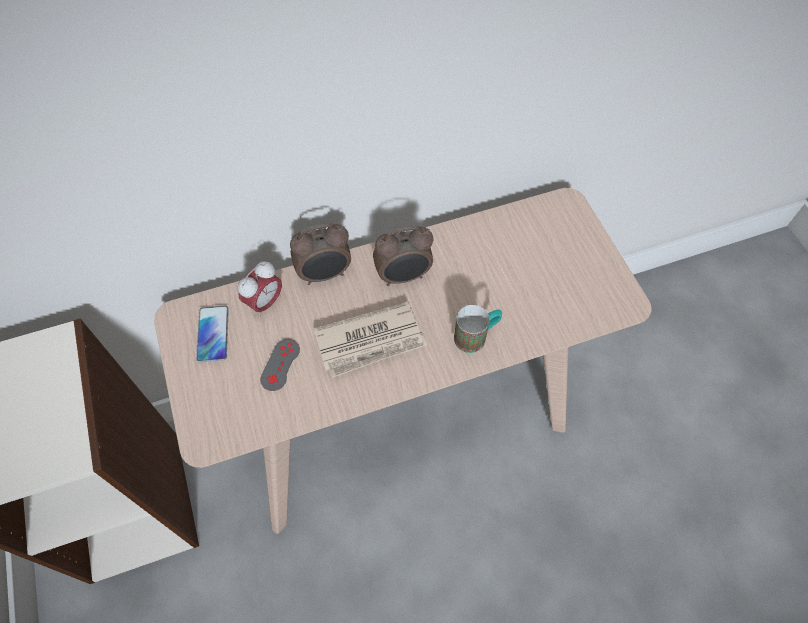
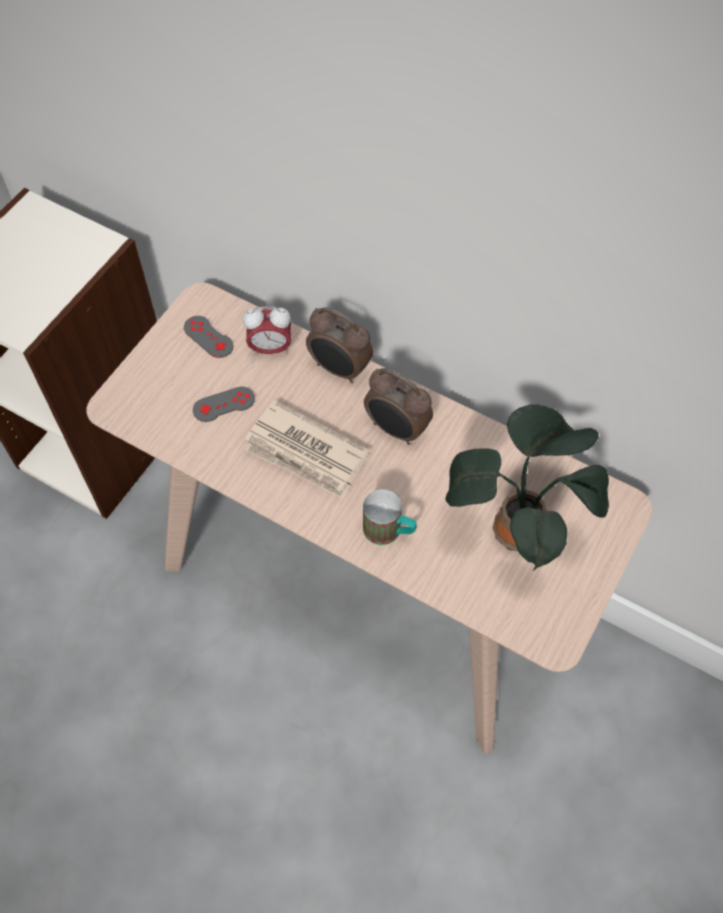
camera: 50 degrees right, 0 degrees up
phone [196,306,229,362] -> grey game controller [184,316,233,358]
none -> potted plant [445,404,609,571]

